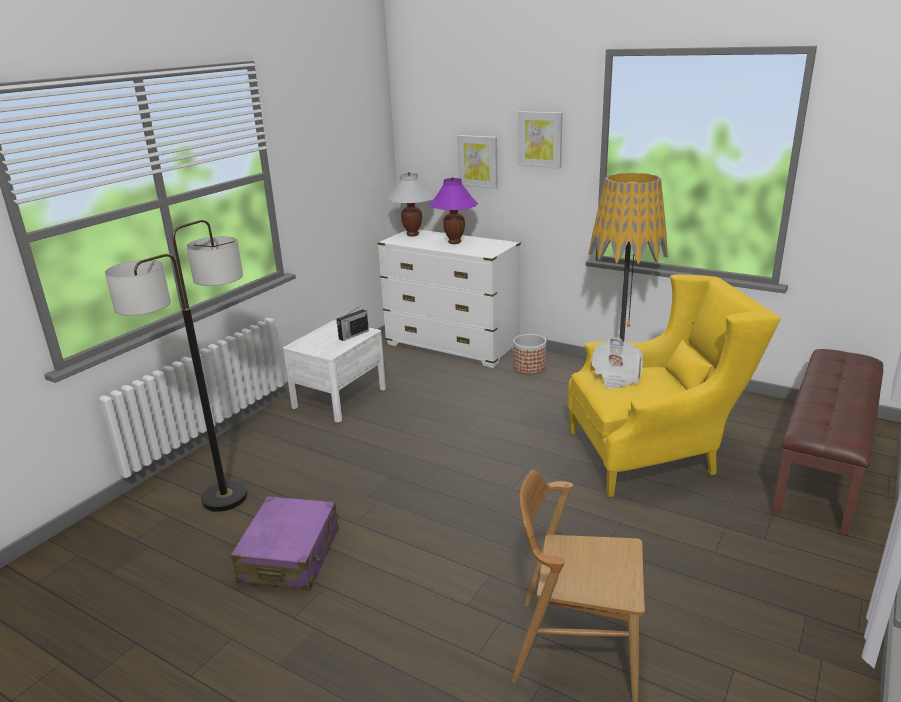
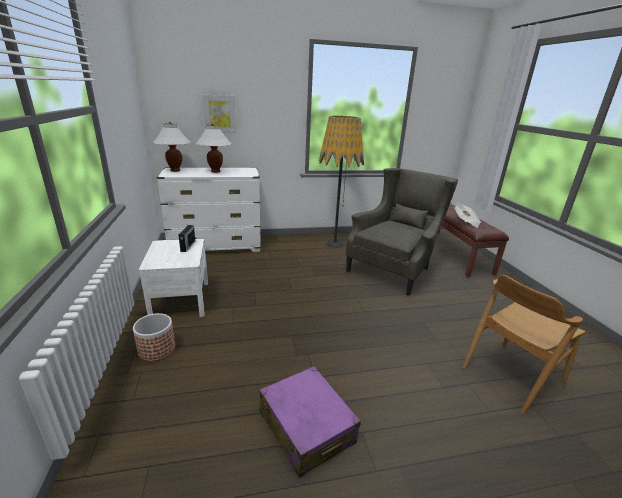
camera: 45 degrees left, 0 degrees up
floor lamp [105,220,247,512] -> none
purple table lamp [429,177,478,244] -> white table lamp [195,123,232,173]
planter [513,334,546,374] -> planter moved to [133,313,175,361]
picture [518,111,563,169] -> none
yellow armchair [567,275,780,497] -> grey armchair [346,168,458,296]
newspaper [591,338,643,389] -> newspaper moved to [454,203,481,228]

